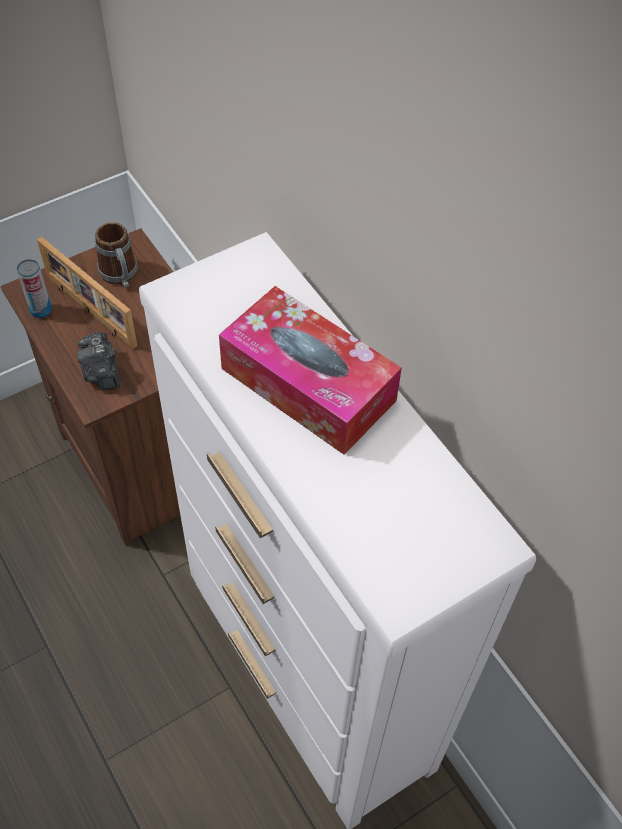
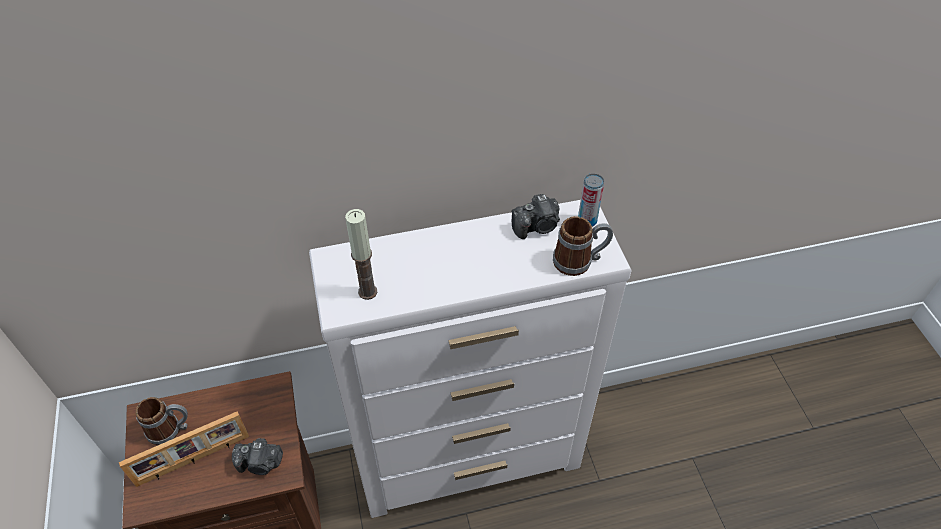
camera: 70 degrees left, 5 degrees down
can [17,259,52,318] -> can moved to [578,173,604,227]
tissue box [219,286,402,455] -> none
none -> candle [345,209,377,300]
none -> camera [512,194,560,239]
none -> mug [553,216,613,276]

